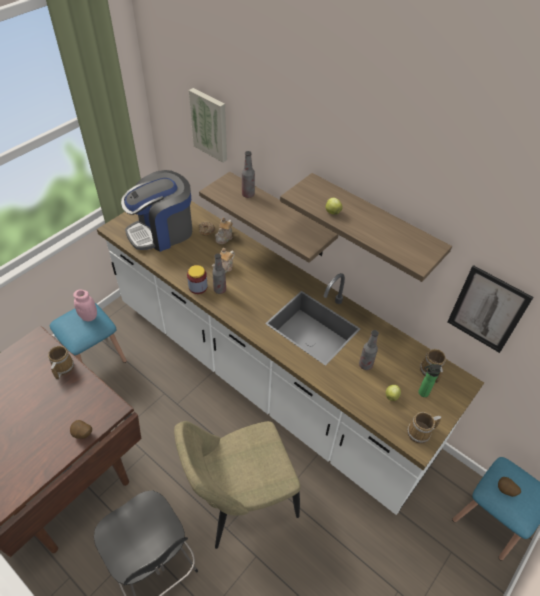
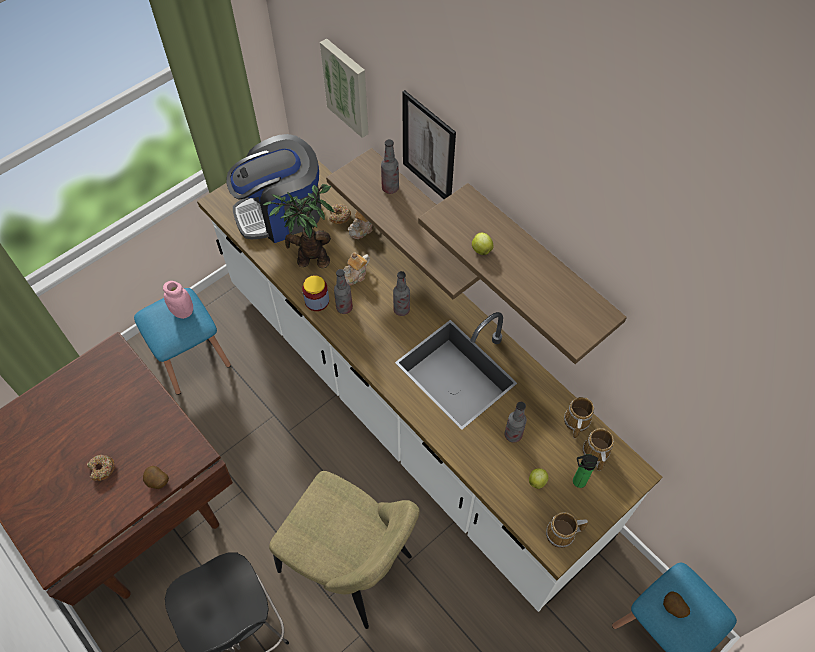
camera: 10 degrees right, 10 degrees up
mug [48,346,74,380] -> mug moved to [564,397,594,439]
beige chair [174,421,301,549] -> beige chair turned 135 degrees counterclockwise [269,471,420,629]
picture [448,265,533,353] -> picture moved to [402,90,456,199]
none -> donut [87,455,115,481]
none -> potted plant [263,184,335,268]
none -> bottle [393,271,410,316]

